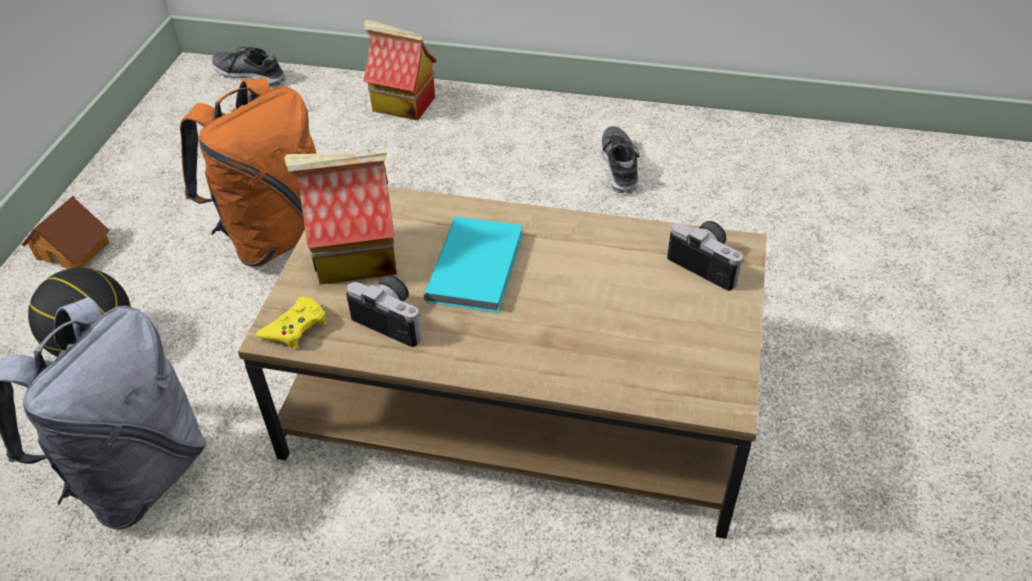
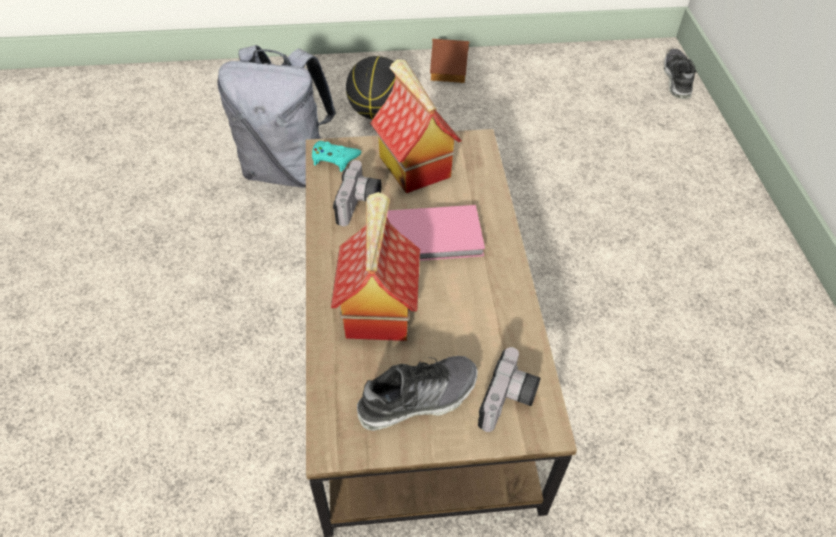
camera: 70 degrees right, 5 degrees up
orange backpack [180,77,316,267] -> none
yellow game controller [256,296,327,349] -> turquoise game controller [312,141,361,172]
toy house [363,19,437,120] -> toy house moved to [331,192,420,341]
turquoise book [424,217,523,313] -> pink book [387,205,485,261]
shoe [601,126,640,194] -> shoe moved to [357,356,478,431]

